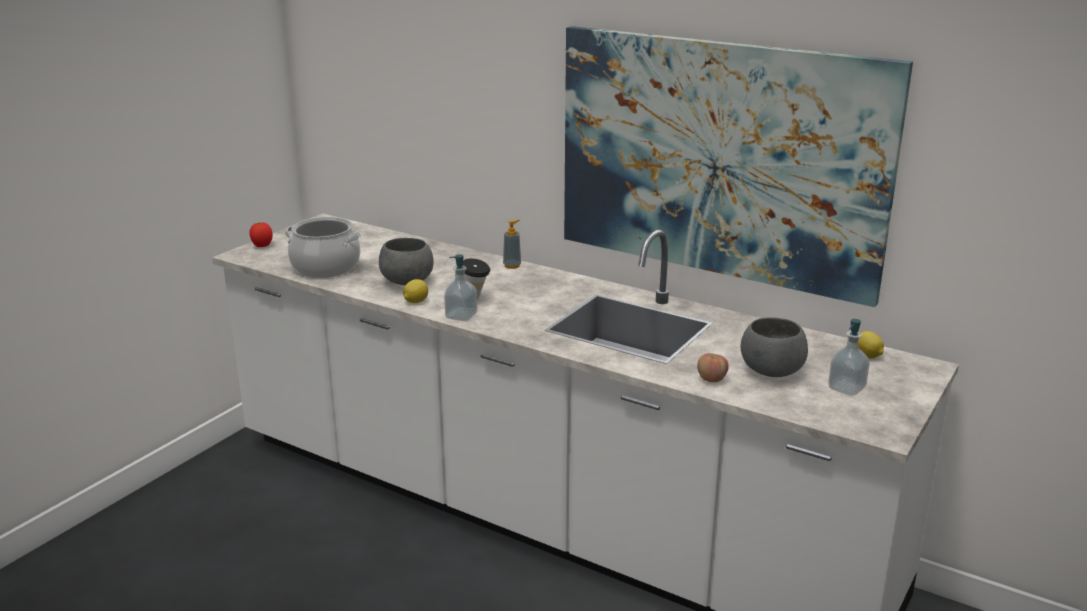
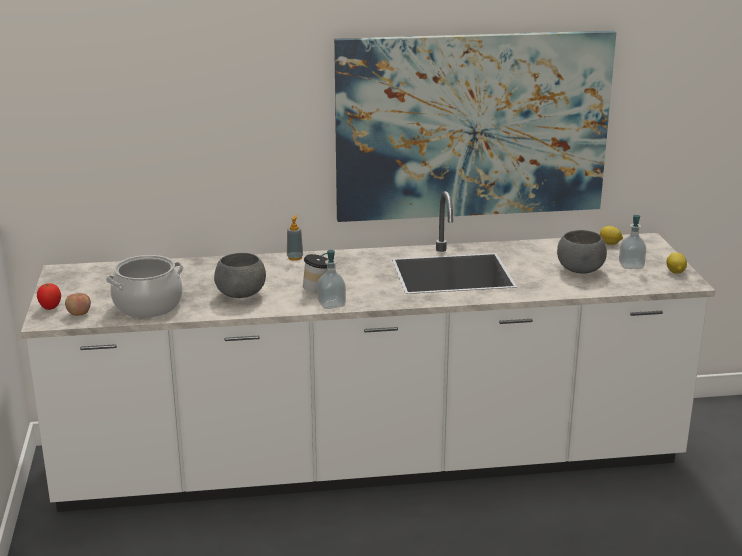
camera: 40 degrees left, 0 degrees up
lemon [403,279,428,303] -> lemon moved to [667,253,687,274]
apple [697,353,729,382] -> apple moved to [65,293,91,316]

